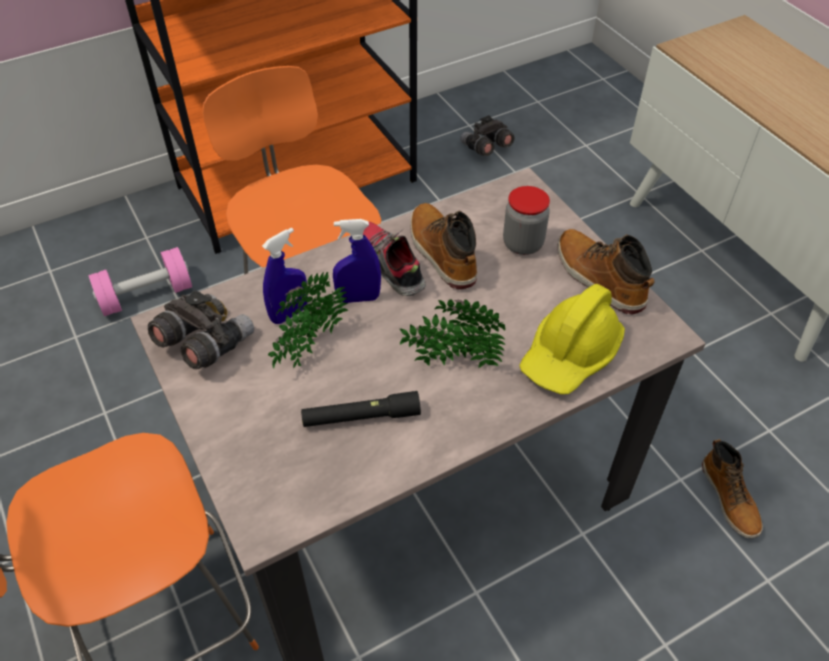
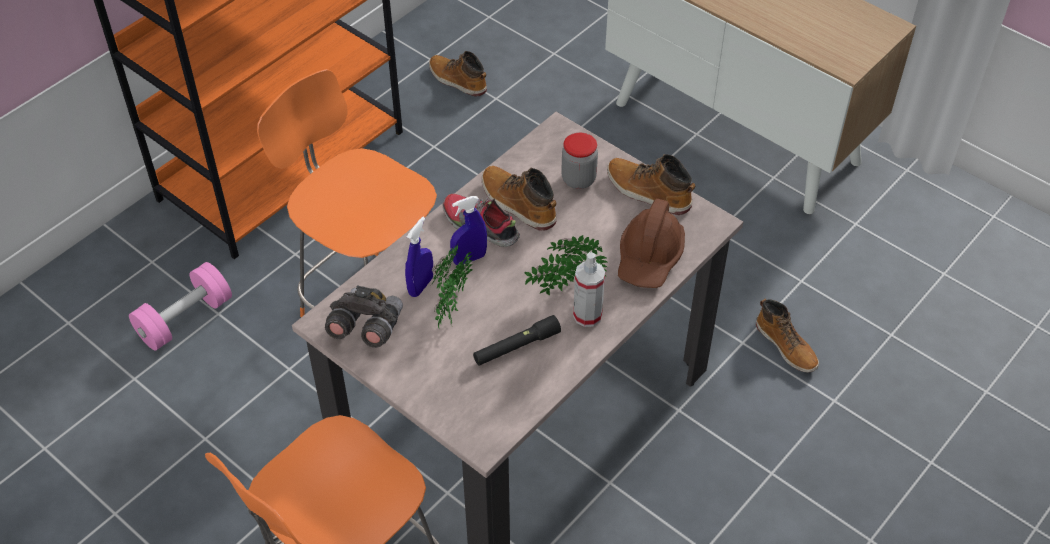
camera: 20 degrees left, 0 degrees up
grey binoculars [460,115,514,156] -> boot [429,51,487,97]
yellow hard hat [519,284,625,395] -> brown hard hat [618,199,685,288]
none -> spray bottle [573,252,605,327]

